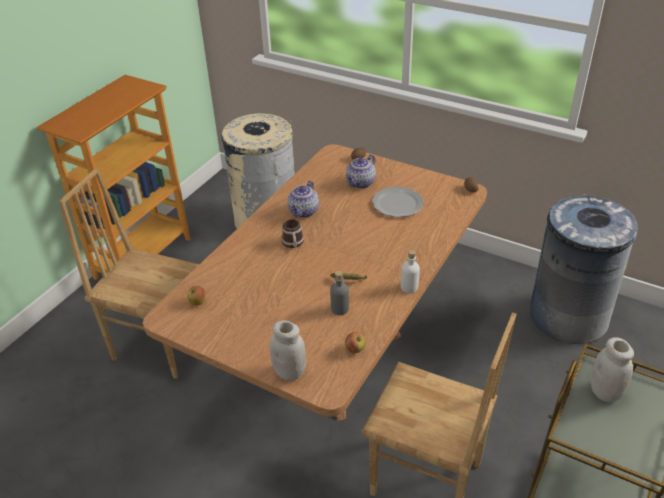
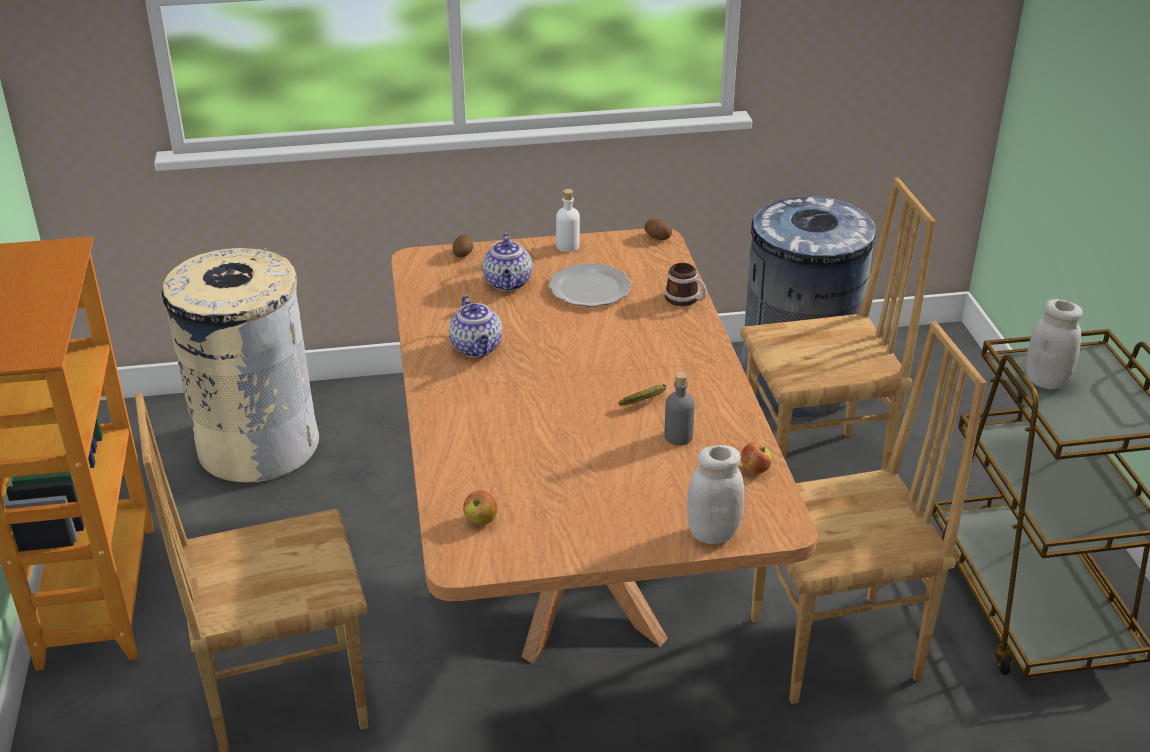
camera: 40 degrees left, 5 degrees down
mug [281,219,304,248] -> mug moved to [664,263,706,306]
white bottle [401,250,420,293] -> white bottle moved to [556,189,580,252]
none -> brown chair [740,177,935,470]

